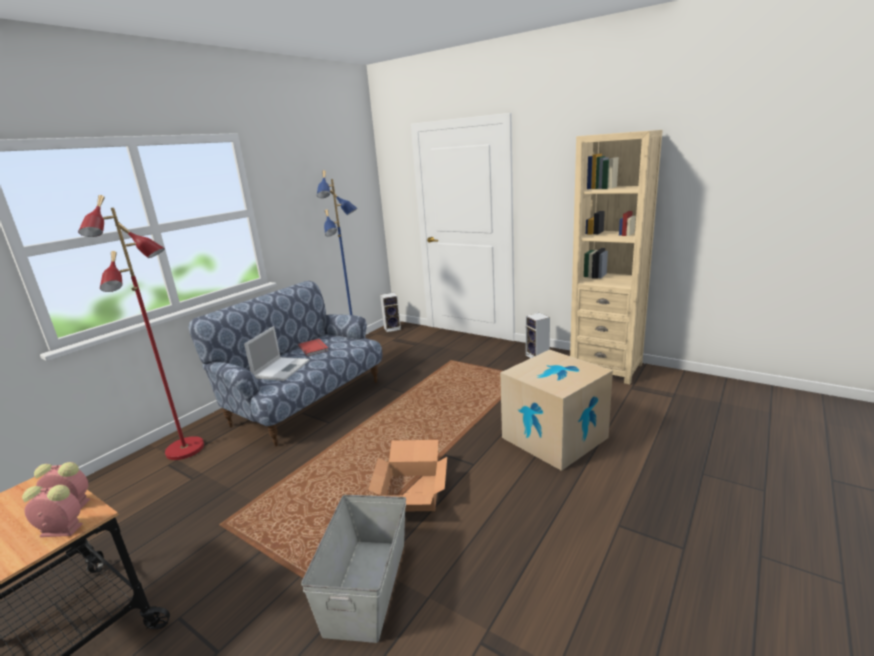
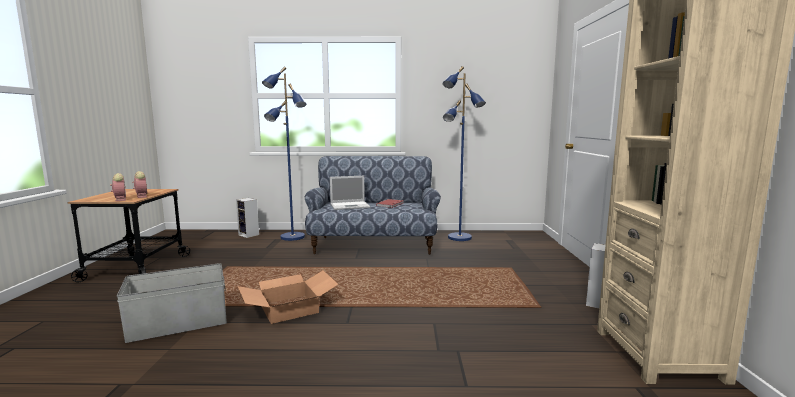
camera: 55 degrees right, 10 degrees down
red floor lamp [78,195,204,460] -> blue floor lamp [262,66,307,241]
speaker [380,293,401,332] -> speaker moved to [236,198,259,238]
cardboard box [500,350,613,471] -> none

